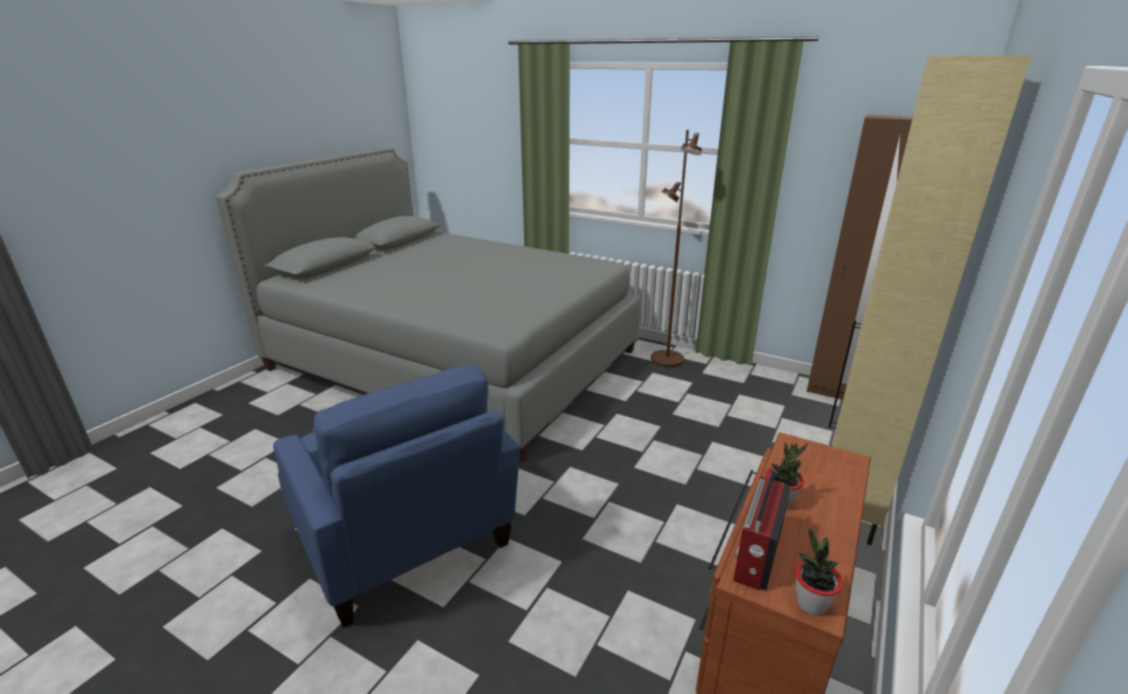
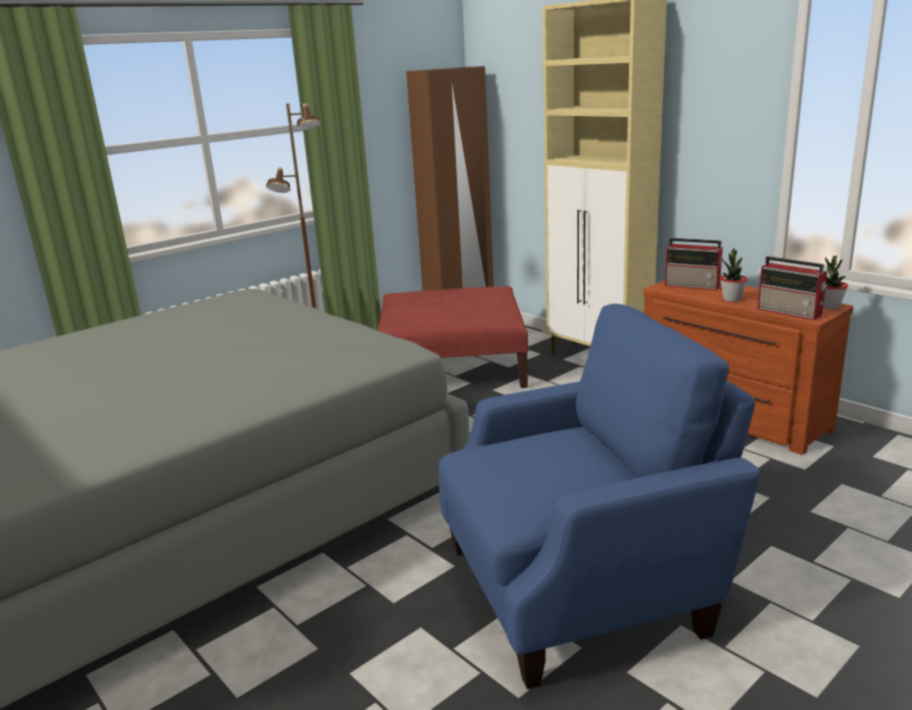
camera: 70 degrees left, 5 degrees down
none -> red ottoman [378,286,528,388]
none -> radio [665,238,724,290]

